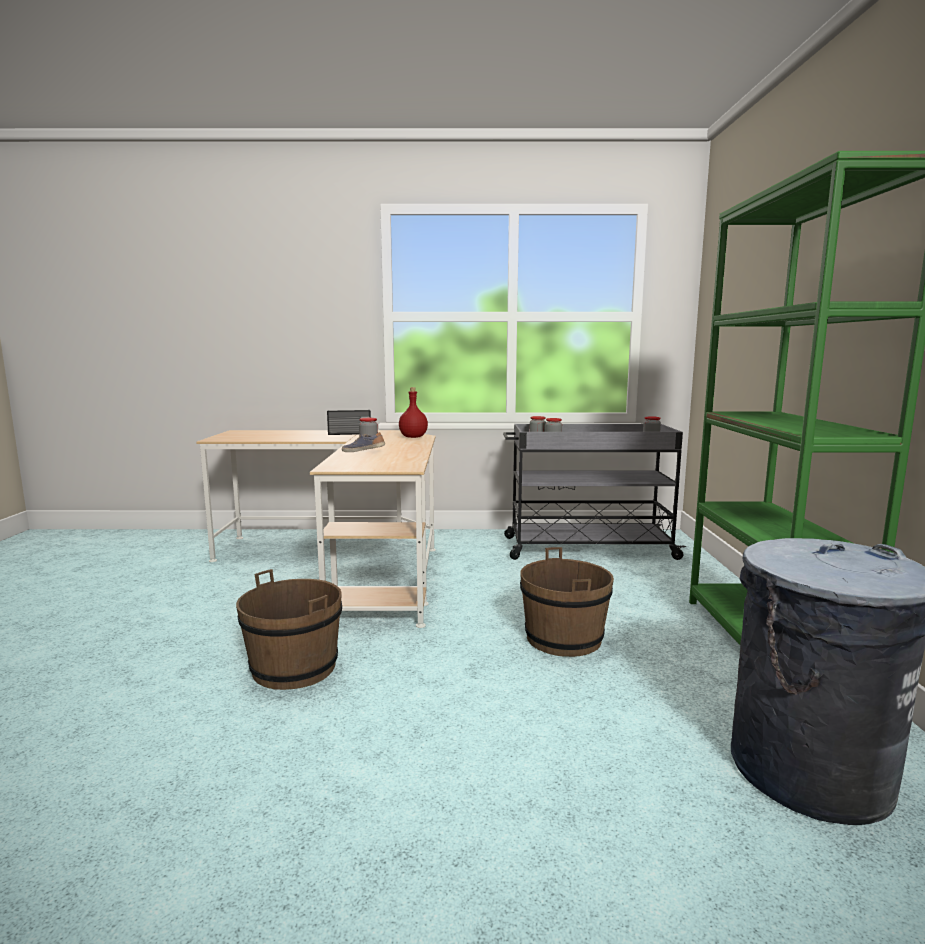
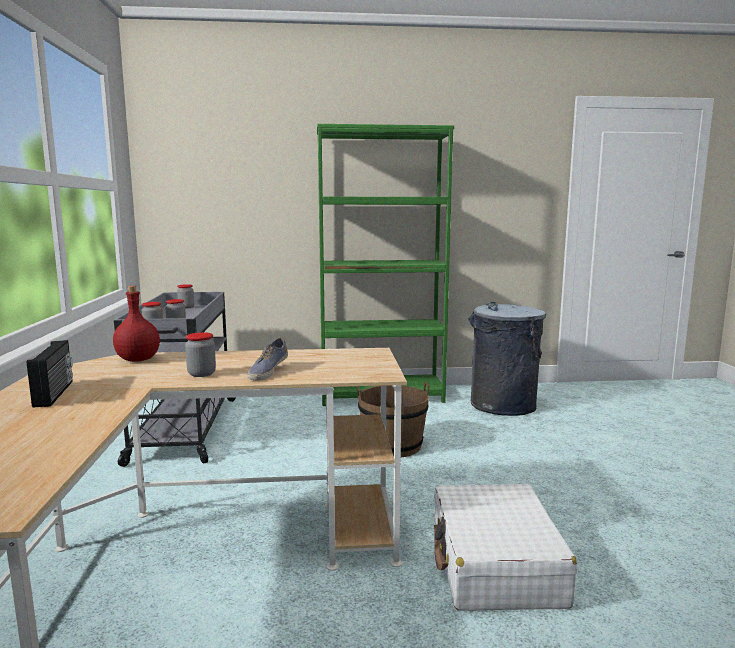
camera: 95 degrees left, 0 degrees up
brown bucket [236,569,342,690] -> white suitcase [434,484,577,611]

